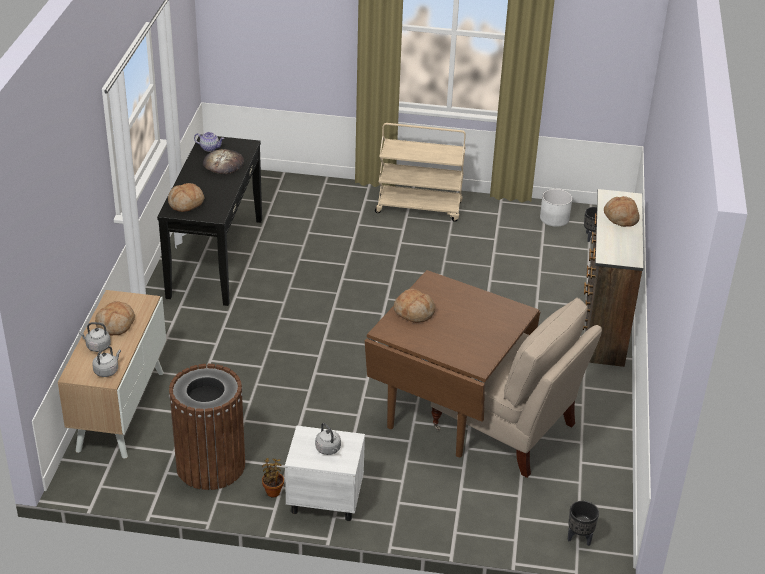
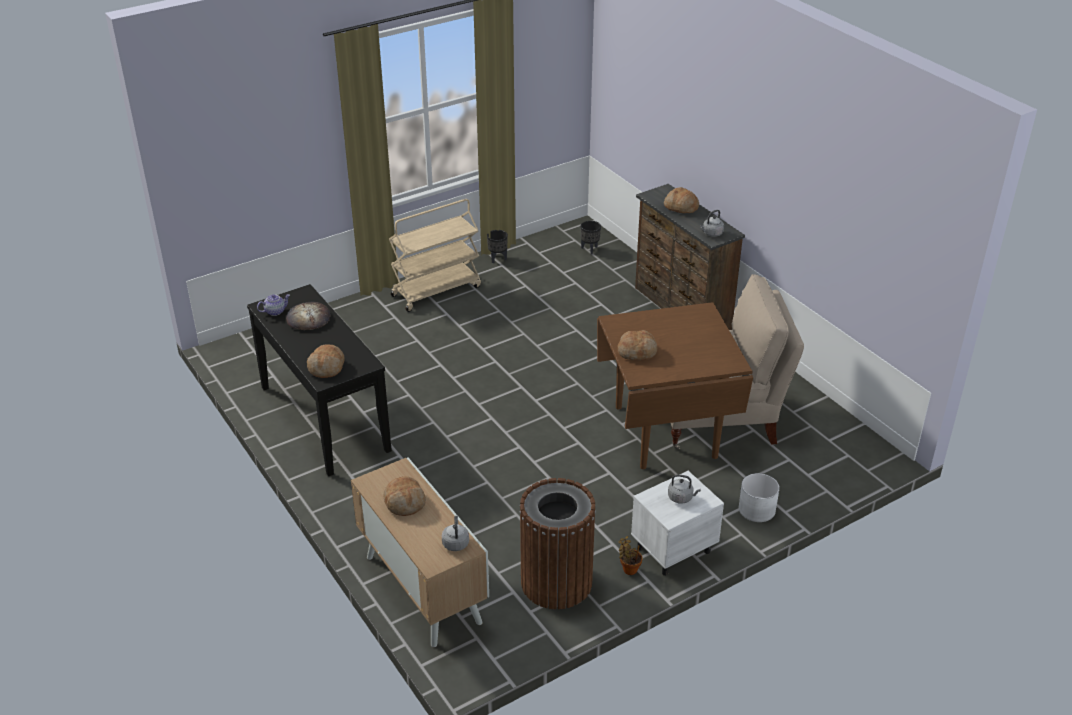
camera: 40 degrees left, 0 degrees up
grey kettle [79,322,111,352] -> grey kettle moved to [700,210,724,237]
white planter [540,189,572,227] -> white planter moved to [739,473,780,522]
black planter [568,501,599,546] -> black planter moved to [487,230,508,263]

